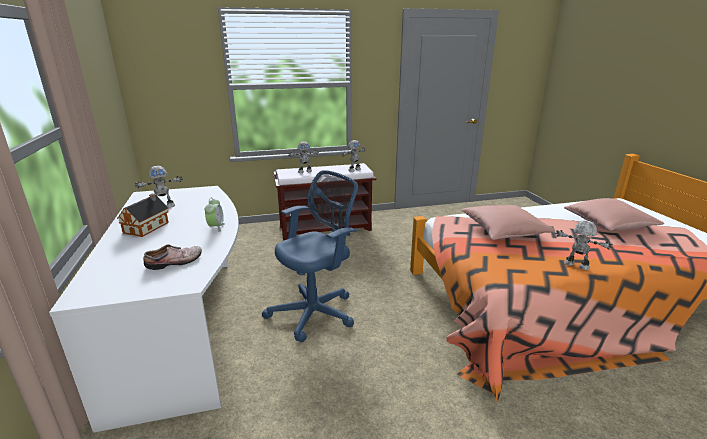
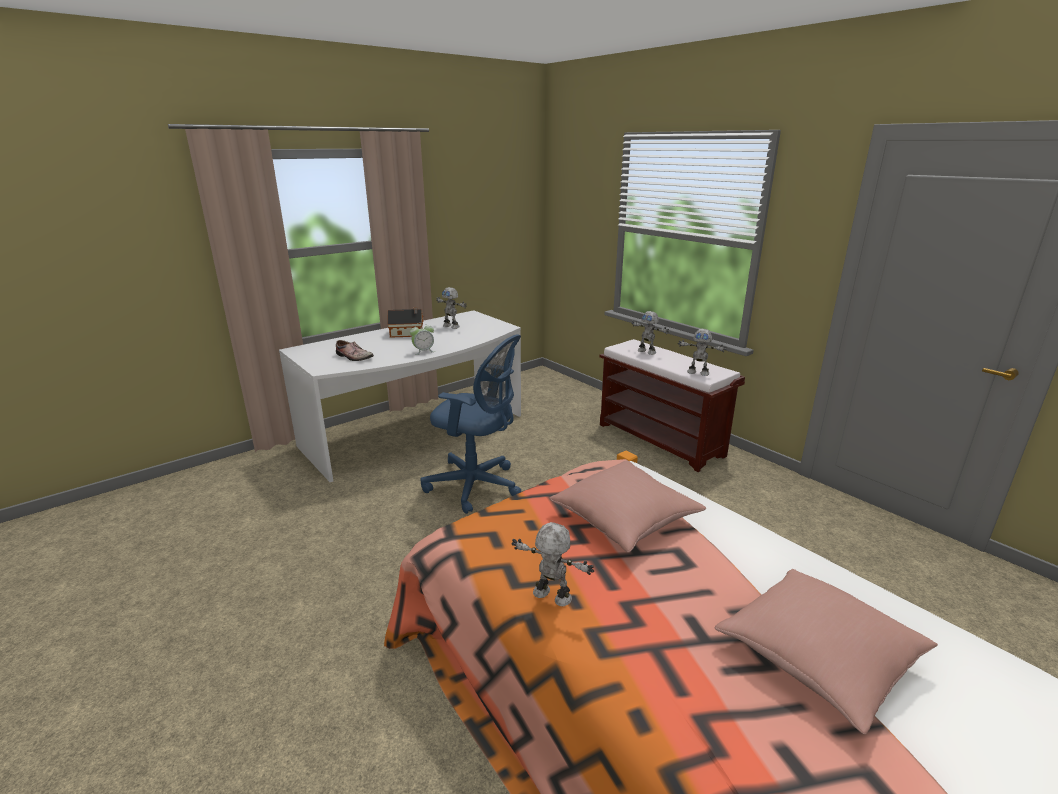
camera: 65 degrees right, 0 degrees up
toy robot [555,220,613,270] -> toy robot turned 75 degrees counterclockwise [511,522,594,606]

